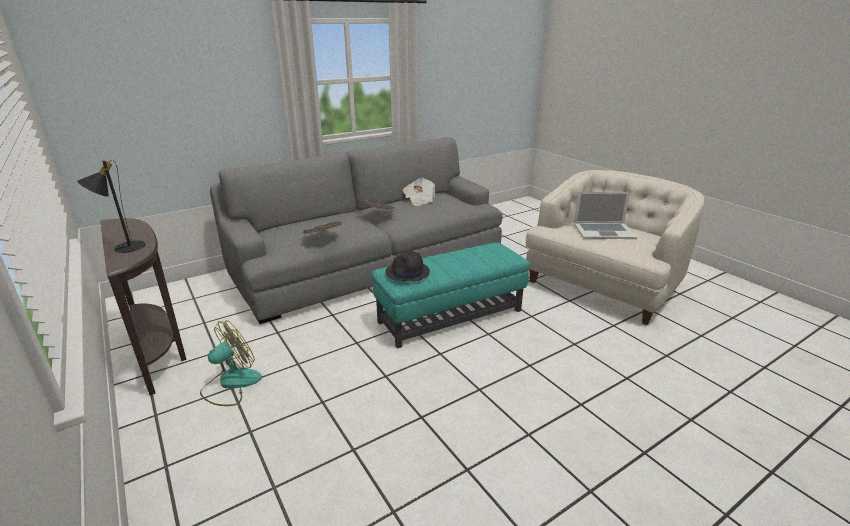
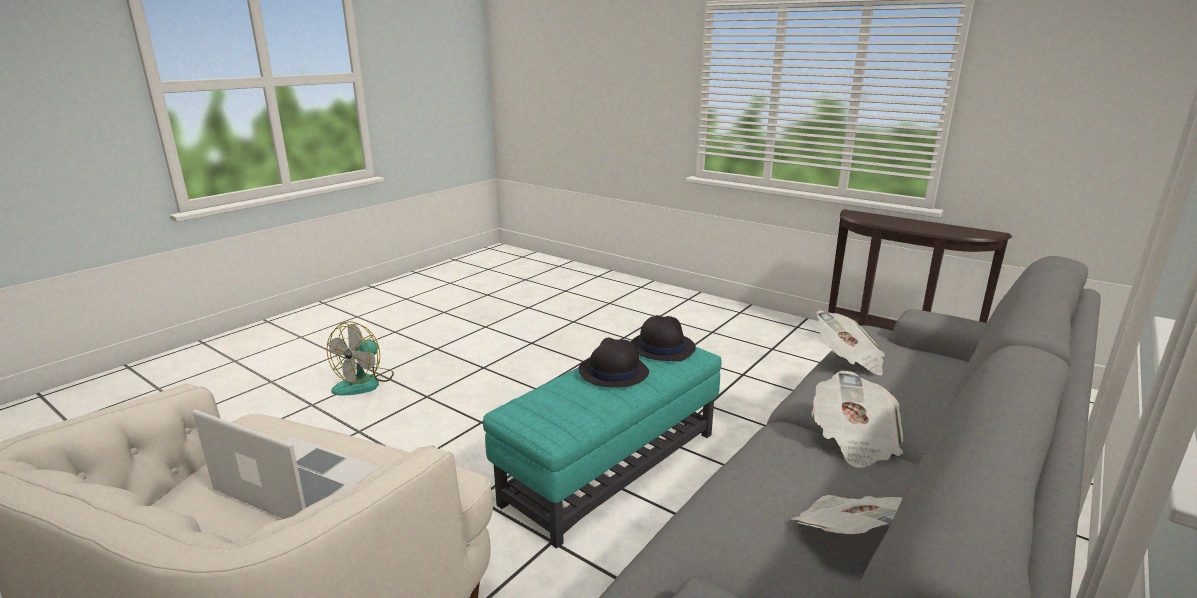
camera: 160 degrees right, 5 degrees down
black table lamp [77,160,145,253] -> none
fan [200,320,262,406] -> fan moved to [327,321,394,395]
laptop [574,192,637,239] -> laptop turned 45 degrees clockwise [193,410,379,519]
none -> black hat [579,337,649,388]

